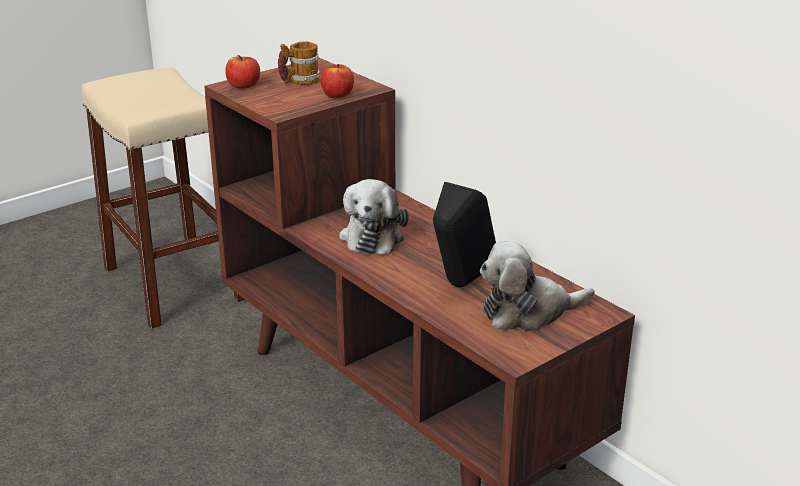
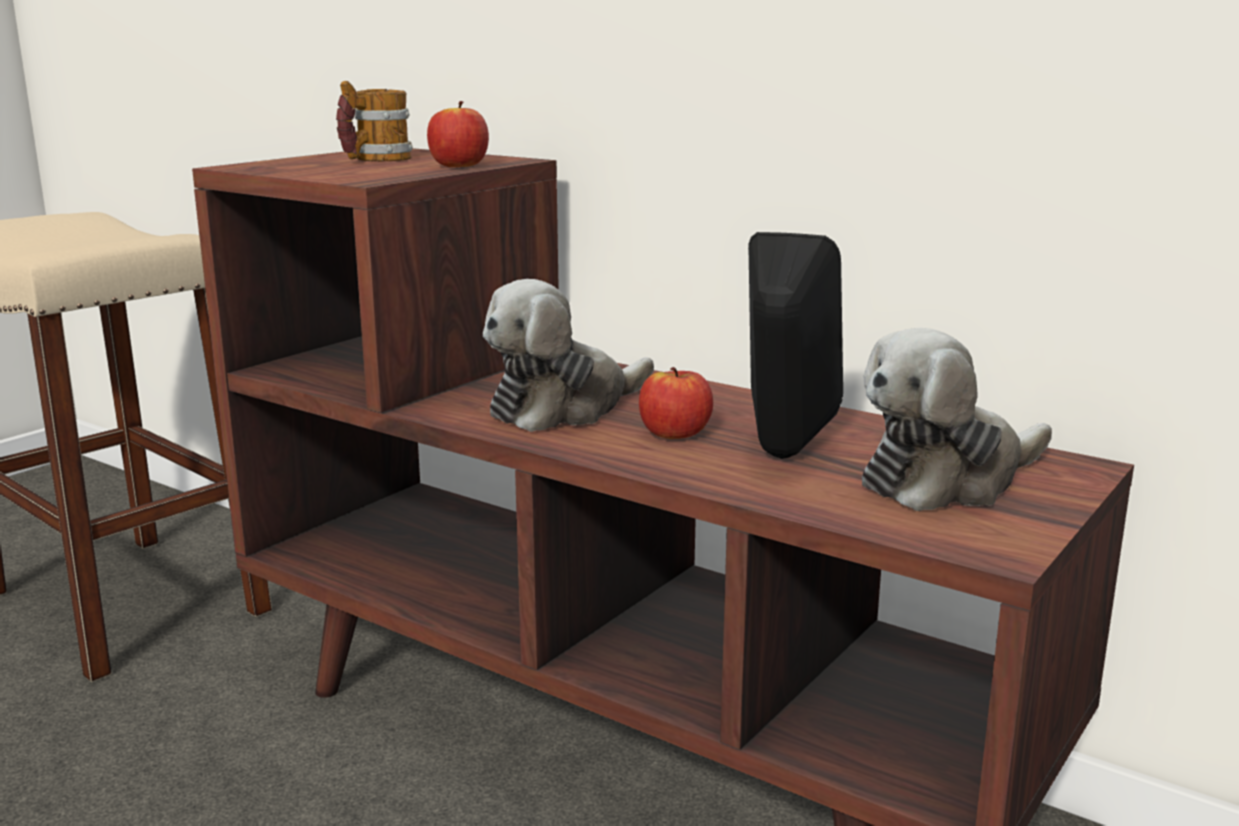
camera: 15 degrees left, 10 degrees down
apple [225,55,260,89] -> apple moved to [639,367,713,439]
plush toy [339,179,409,254] -> plush toy turned 60 degrees clockwise [483,279,654,432]

